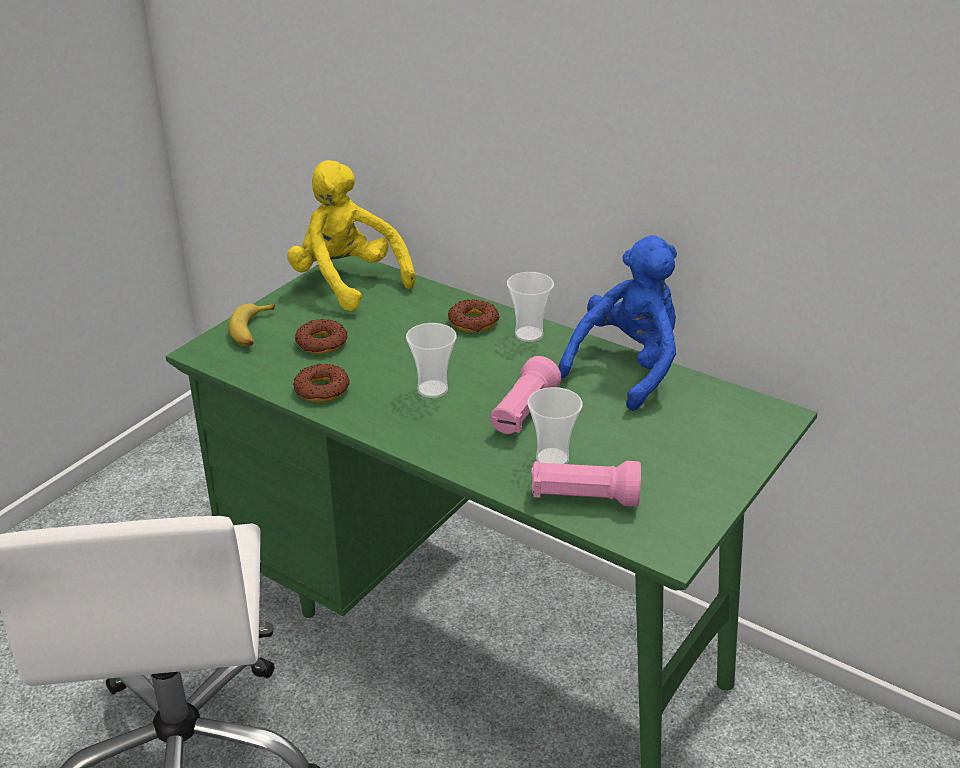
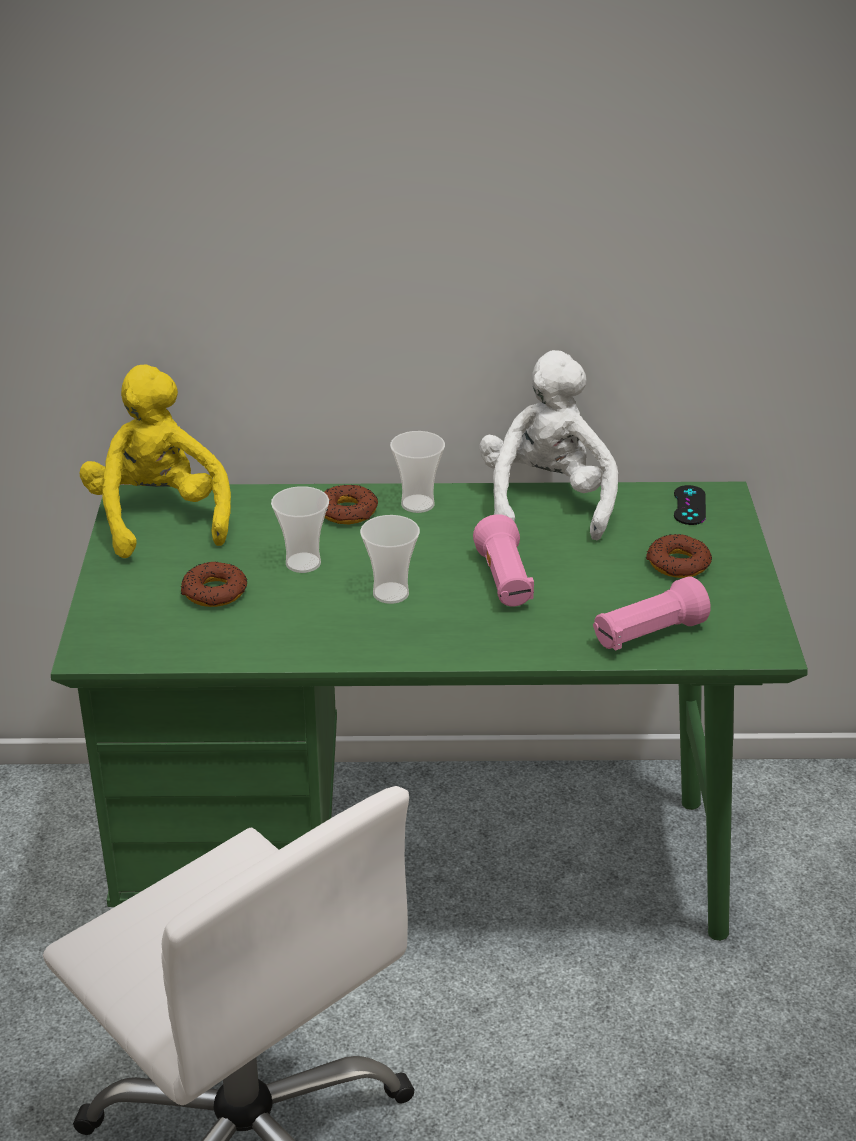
camera: 35 degrees left, 0 degrees up
banana [229,304,275,346] -> none
yellow plush toy [287,160,415,311] -> yellow plush toy turned 60 degrees clockwise [80,364,231,558]
donut [293,364,350,402] -> donut moved to [646,534,712,578]
cup [527,387,583,464] -> cup moved to [271,486,329,573]
blue plush toy [558,235,677,411] -> white plush toy [479,350,618,540]
none -> black game controller [674,485,706,525]

